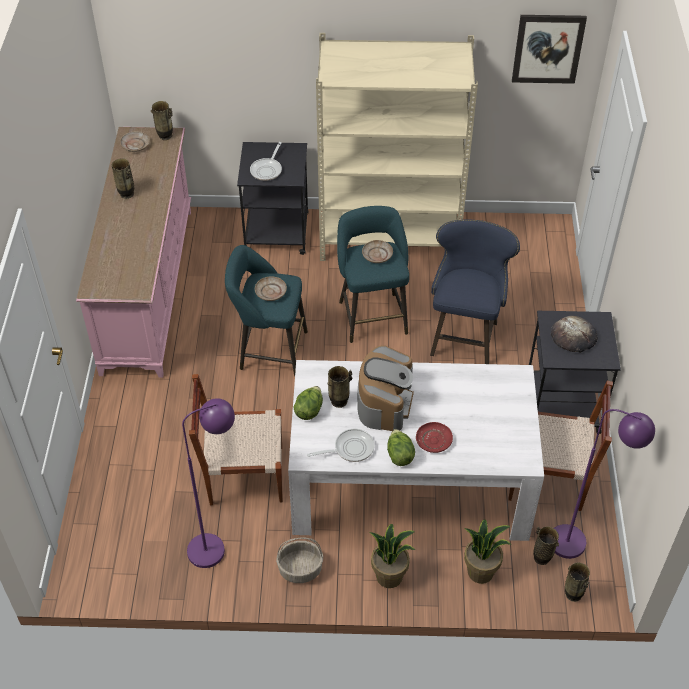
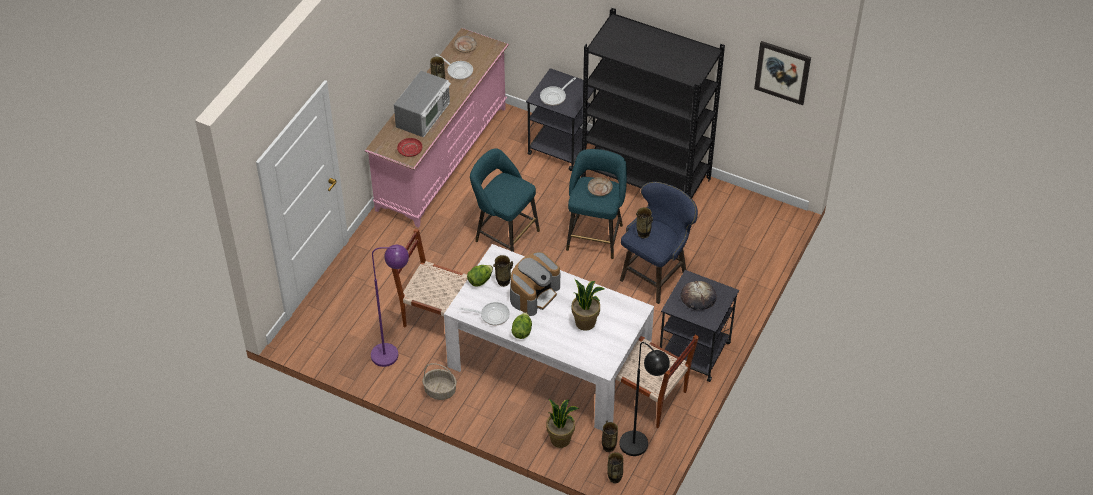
camera: 25 degrees right, 0 degrees up
vase [151,101,173,140] -> vase moved to [636,207,653,238]
beige plate [255,277,287,301] -> none
beige bookcase [316,33,478,261] -> black bookcase [581,8,725,199]
potted plant [370,524,415,588] -> potted plant moved to [572,279,604,331]
red plate [416,422,453,453] -> red plate moved to [397,138,422,157]
purple floor lamp [554,409,655,559] -> black floor lamp [619,342,670,456]
none -> microwave [394,71,451,137]
none -> frying pan [436,54,473,80]

